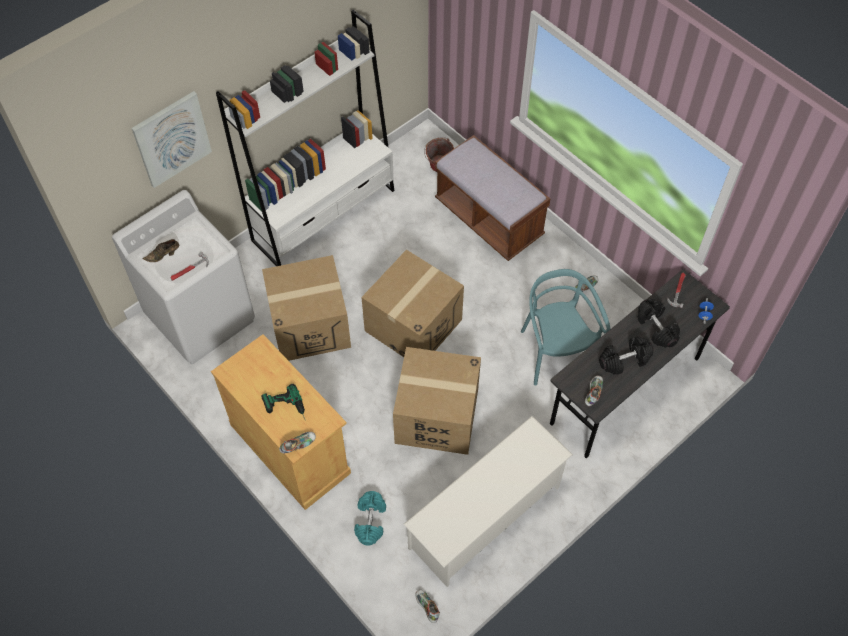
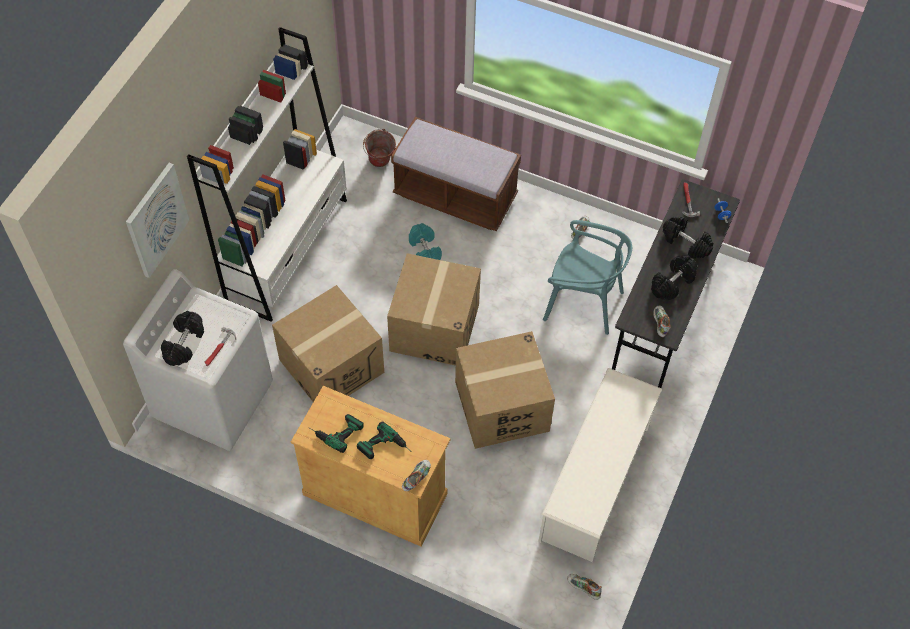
camera: 25 degrees left, 0 degrees up
brown shoe [142,239,179,262] -> black dumbbell [161,311,204,366]
turquoise dumbbell [354,491,386,546] -> turquoise dumbbell moved to [409,223,442,260]
turquoise chair [521,269,611,386] -> turquoise chair turned 150 degrees clockwise [543,220,632,335]
none -> power drill [310,414,364,453]

